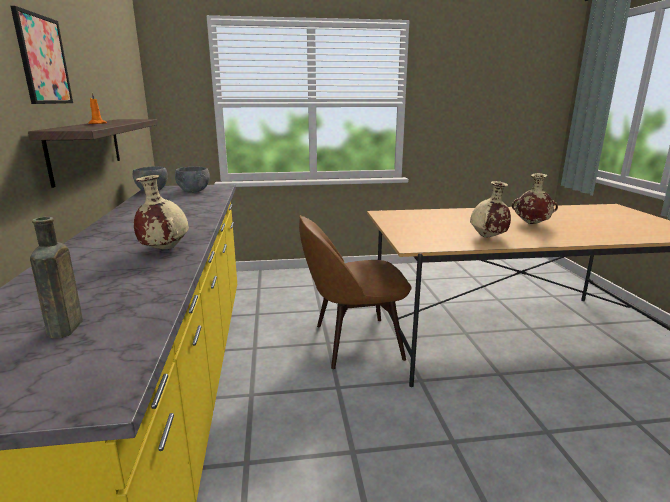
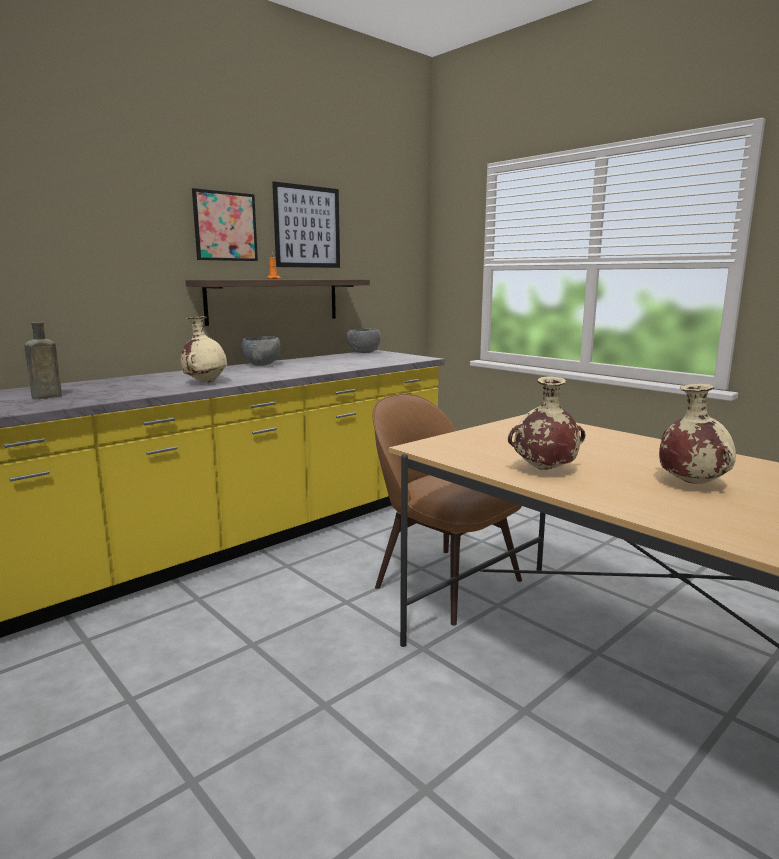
camera: 55 degrees right, 5 degrees down
grey bowl [175,167,210,193] -> grey bowl moved to [242,336,281,366]
none -> picture [272,181,340,268]

